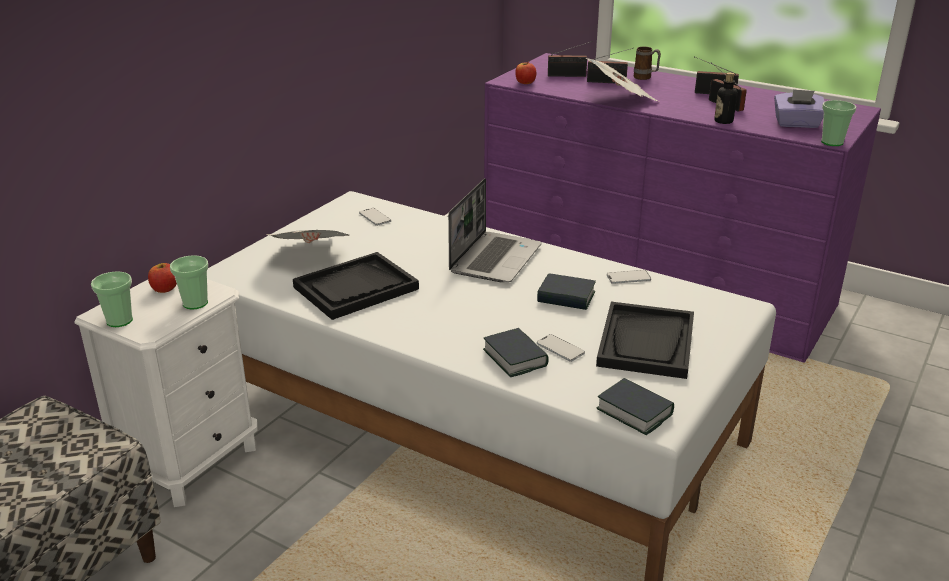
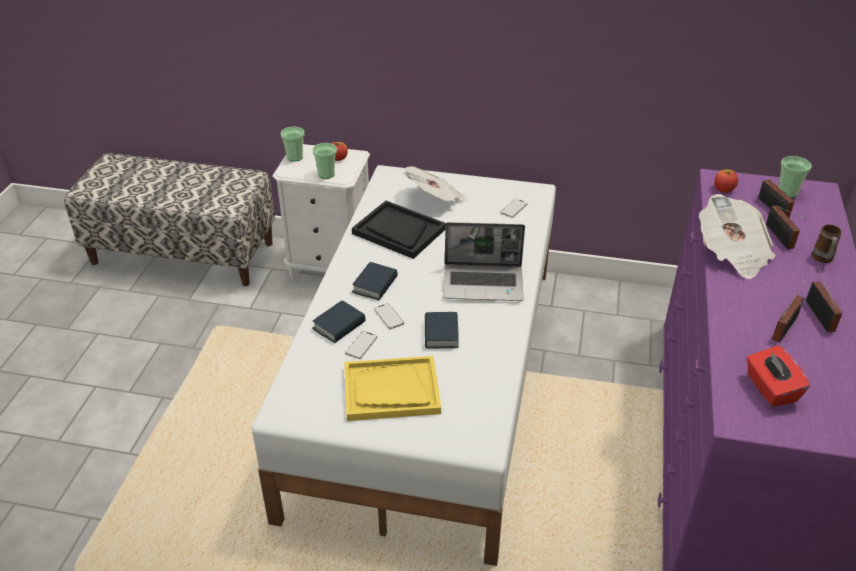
camera: 70 degrees right, 10 degrees up
black tray [596,302,694,379] -> yellow tray [344,356,441,421]
book [597,378,674,435] -> book moved to [352,262,398,300]
phone [607,270,651,284] -> phone moved to [374,303,404,329]
bottle [714,72,737,124] -> none
purple tissue box [774,89,825,128] -> red tissue box [747,345,810,407]
cup [821,100,856,146] -> cup moved to [778,156,812,198]

